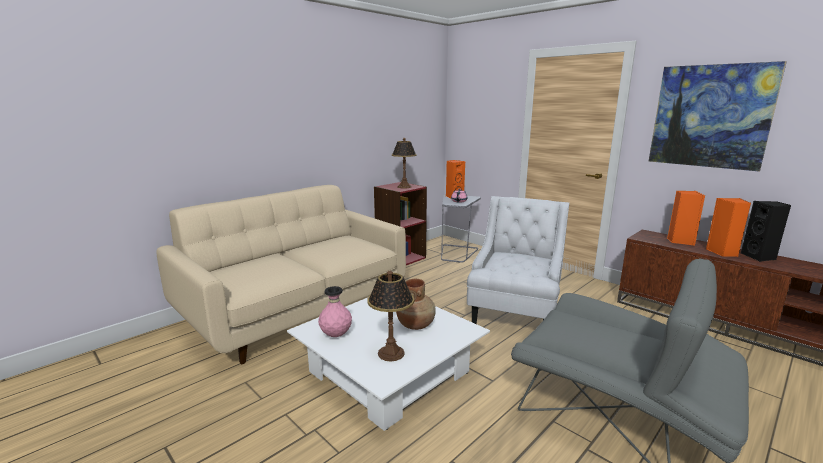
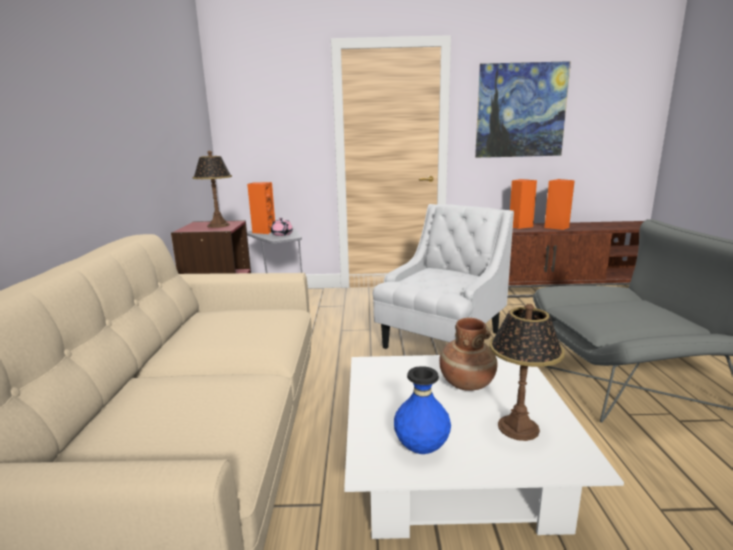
camera: 45 degrees left, 0 degrees up
pink vase [318,286,352,337] -> blue vase [394,366,451,454]
white armchair [467,196,569,324] -> white armchair turned 60 degrees clockwise [373,204,514,349]
black speaker [740,201,791,262] -> none

